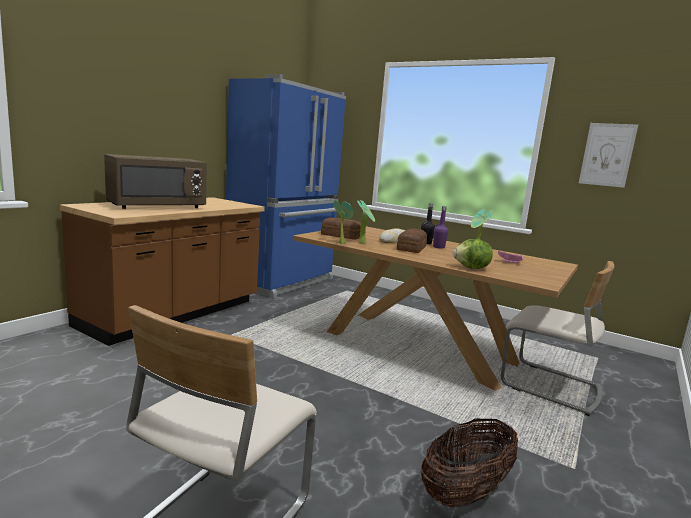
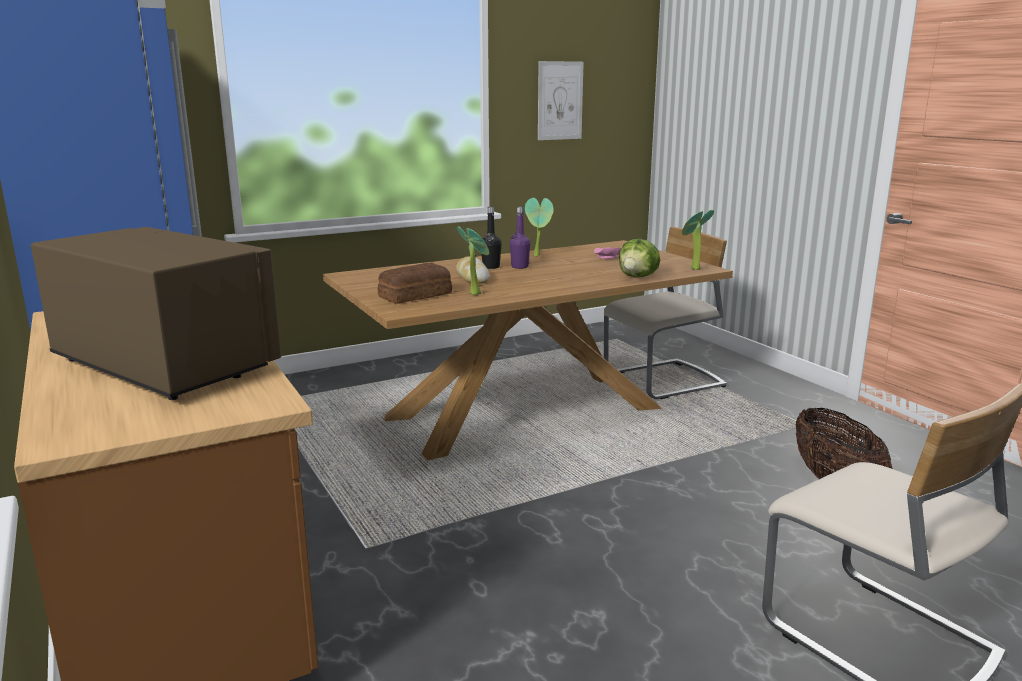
camera: 60 degrees left, 5 degrees up
brown microwave [104,154,207,209] -> brown microwave turned 45 degrees counterclockwise [31,227,281,400]
potted plant [333,200,353,244] -> potted plant moved to [682,210,714,270]
bread [397,229,427,253] -> none

